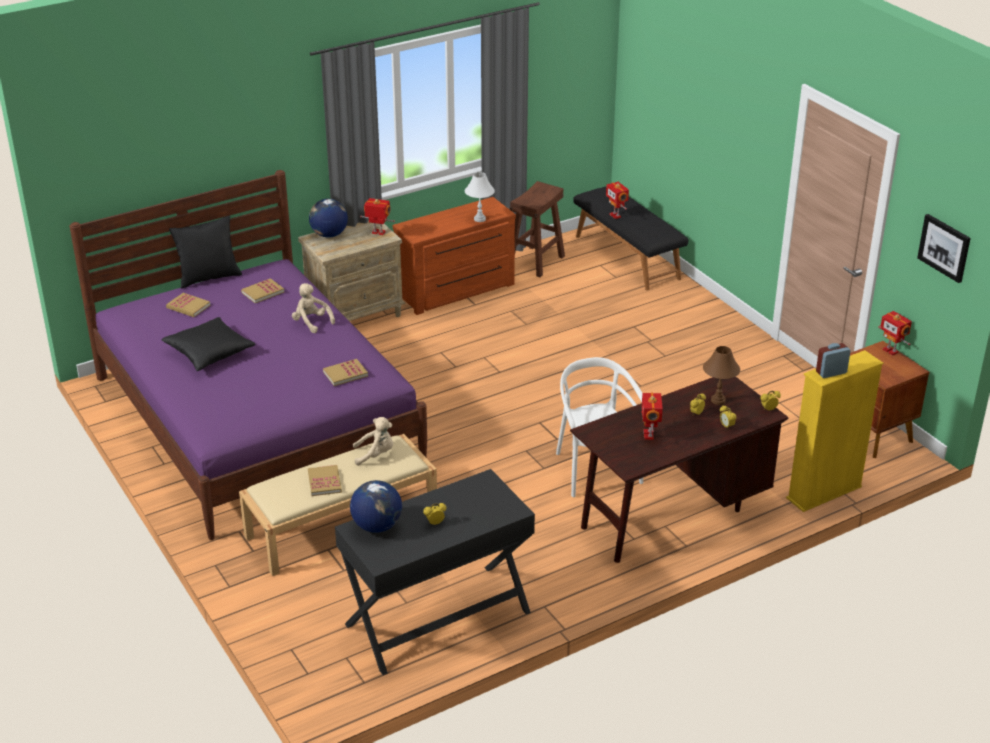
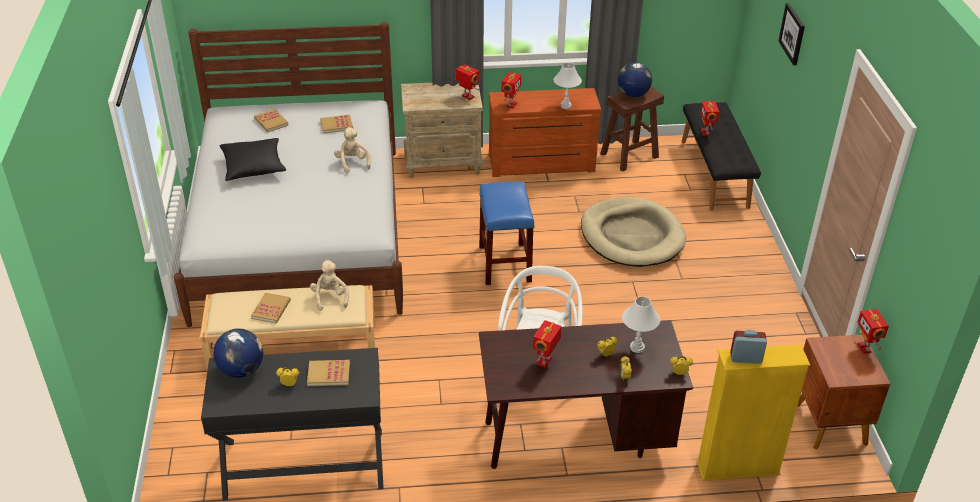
camera: 25 degrees right, 5 degrees up
purple bed [70,170,427,540] -> white bed [174,22,403,327]
black pillow [169,216,242,289] -> none
globe [309,199,348,238] -> globe moved to [618,62,652,97]
book [323,359,368,386] -> book moved to [307,360,350,386]
beige plush toy [353,417,393,466] -> beige plush toy turned 120 degrees counterclockwise [310,260,349,311]
brown table lamp [703,346,740,405] -> white table lamp [622,296,660,353]
picture [917,214,971,283] -> picture moved to [779,3,805,65]
none -> blue stool [479,182,535,285]
none -> toy robot [501,72,521,109]
none -> beige dog bed [581,197,686,267]

